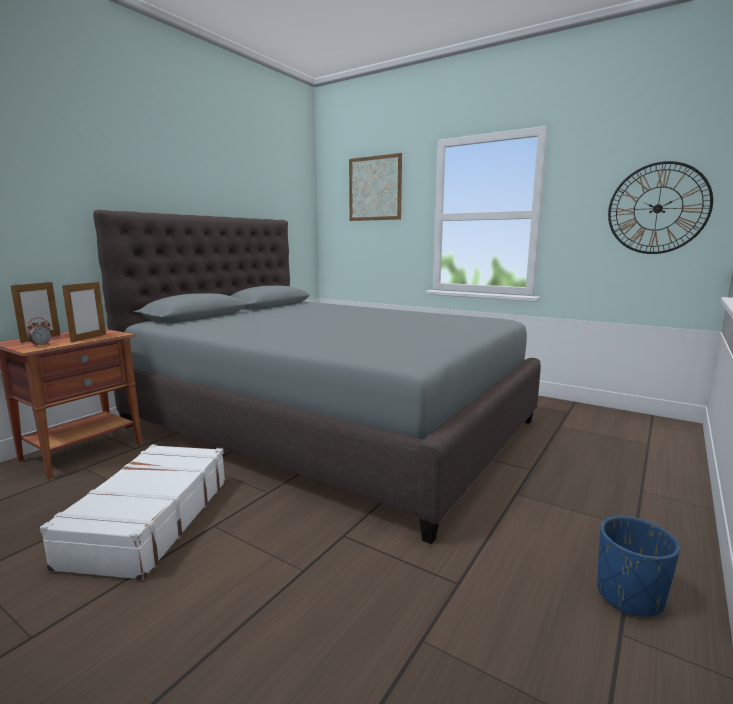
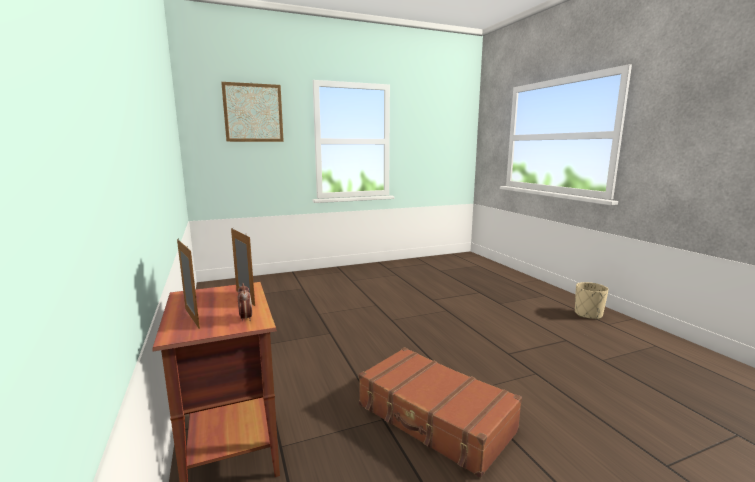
camera: 55 degrees left, 0 degrees up
white suitcase [40,444,226,580] -> brown suitcase [359,347,522,478]
grey bed [93,210,541,544] -> none
blue planter [597,516,680,617] -> beige planter [575,282,609,319]
wall clock [608,161,713,254] -> none

